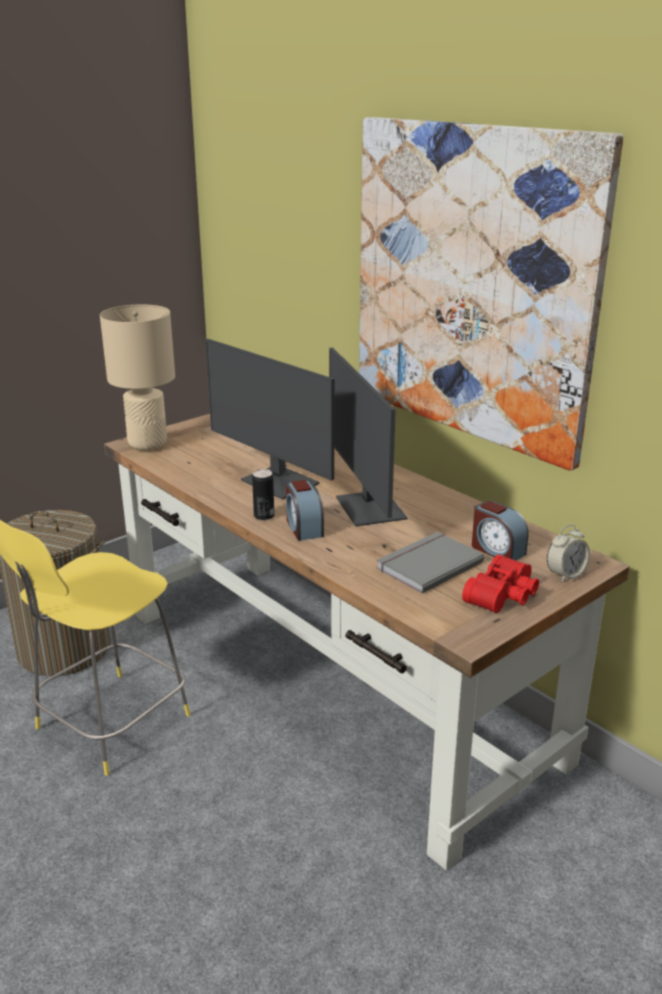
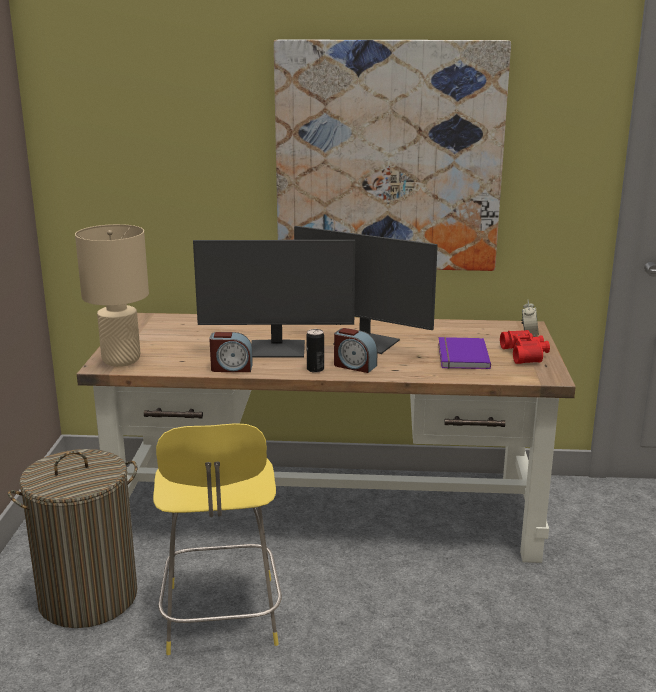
camera: 45 degrees left, 5 degrees down
grey book [376,532,484,594] -> purple book [438,337,491,369]
alarm clock [472,501,528,561] -> alarm clock moved to [209,332,253,372]

